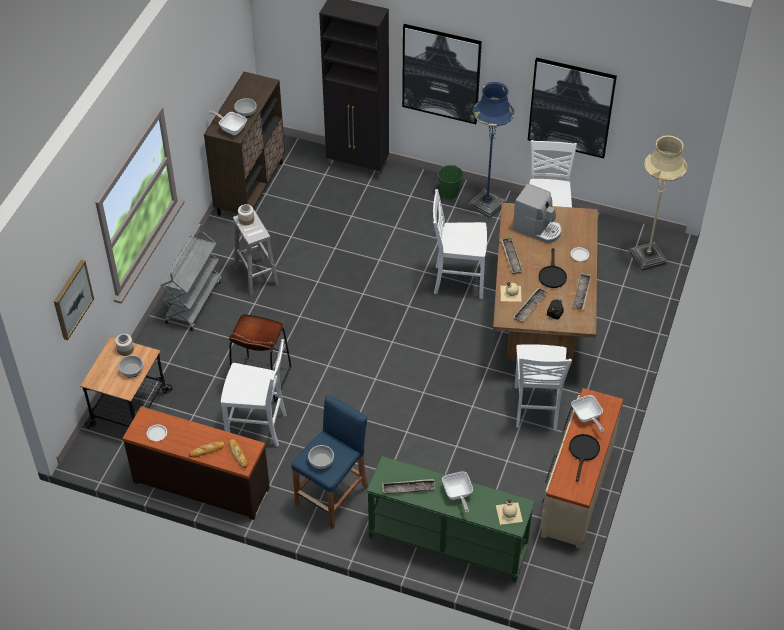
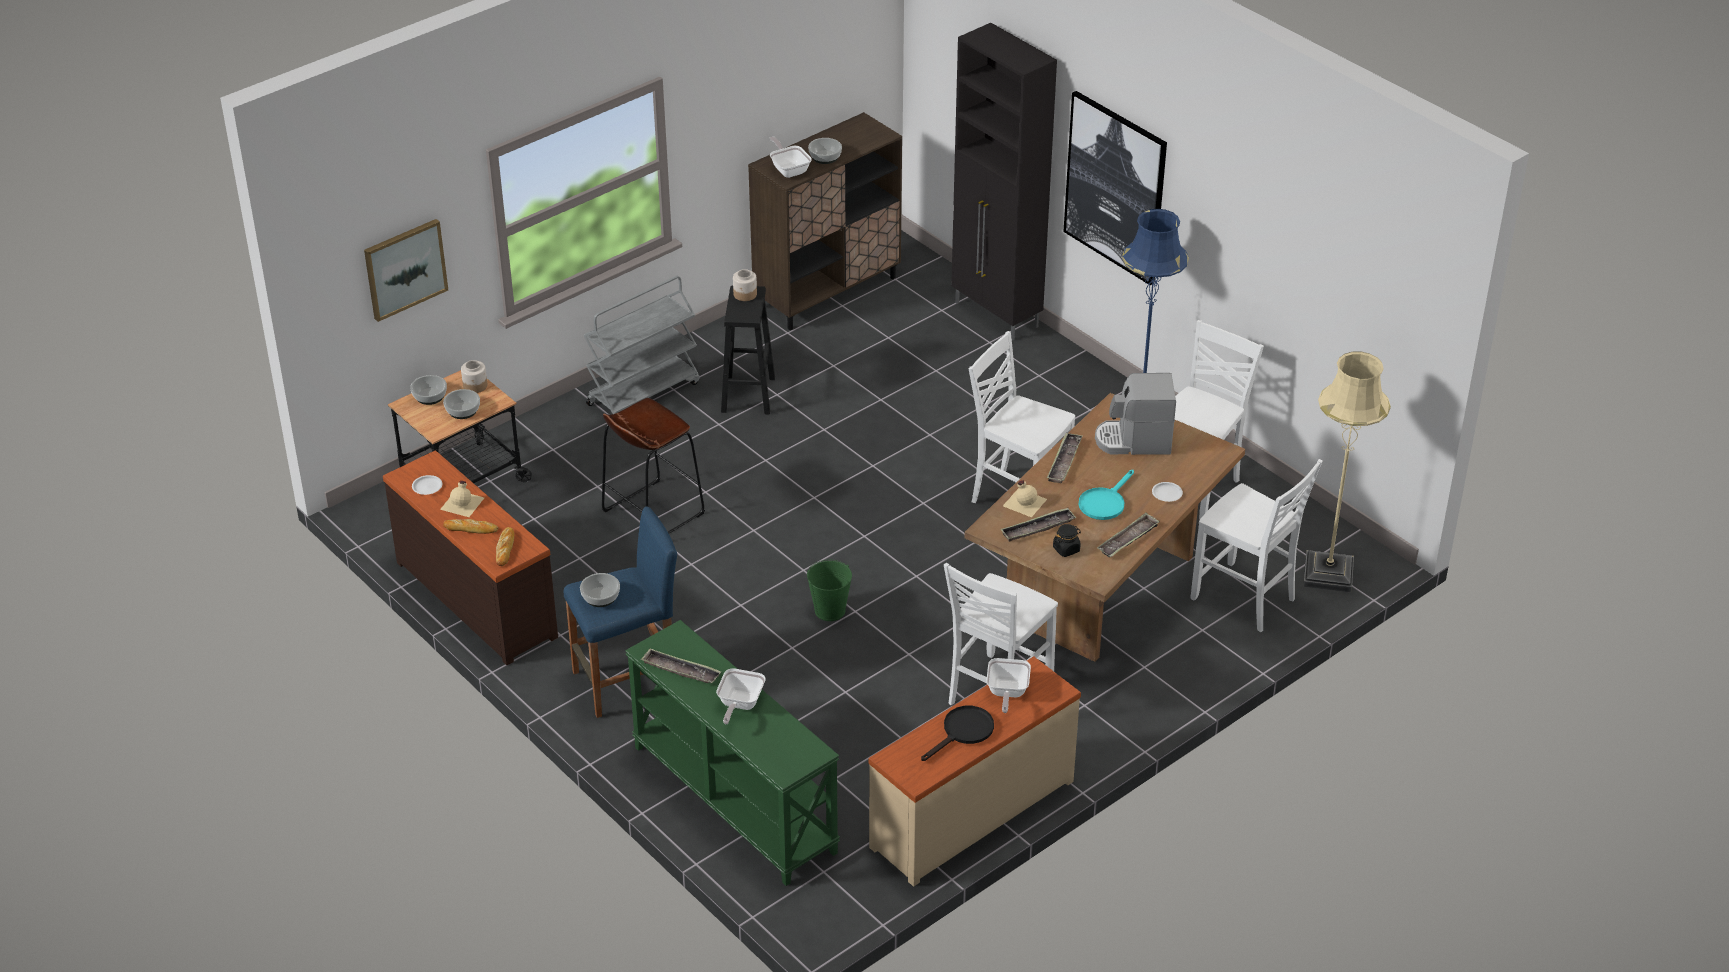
camera: 30 degrees right, 10 degrees down
white chair [221,339,287,447] -> white chair moved to [1191,459,1323,632]
white stool [233,210,279,295] -> black stool [721,285,775,415]
green bucket [438,165,463,199] -> green bucket moved to [807,560,852,621]
beige bottle [496,500,523,525] -> beige bottle moved to [440,481,484,517]
coffee machine [513,184,562,243] -> coffee machine turned 120 degrees clockwise [1095,373,1176,455]
picture [528,58,617,158] -> none
black frying pan [538,248,567,288] -> turquoise frying pan [1079,470,1134,520]
none -> bowl [410,375,447,405]

